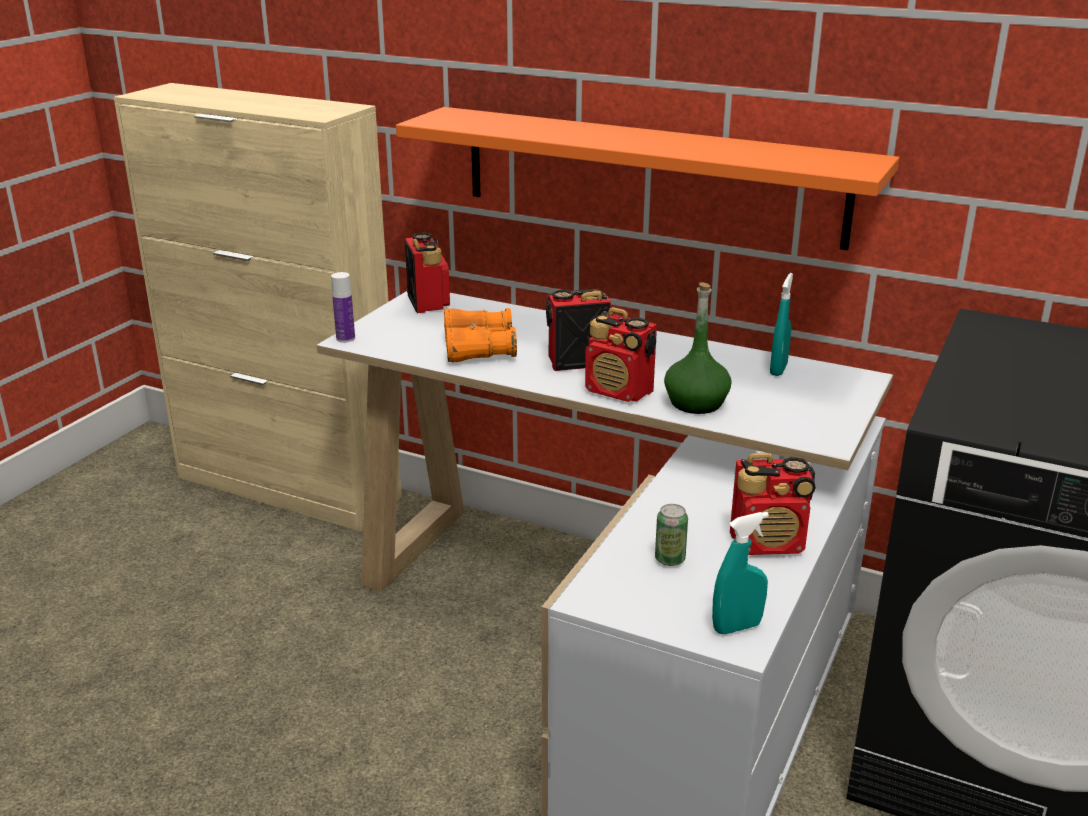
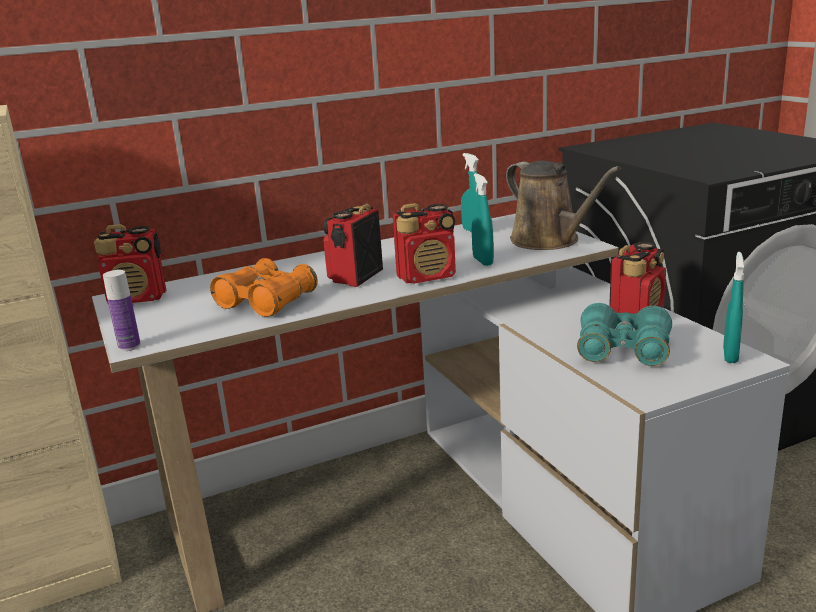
camera: 50 degrees left, 5 degrees down
orange shelf [396,107,900,250] -> none
radio [404,232,450,313] -> radio turned 150 degrees clockwise [94,224,166,303]
can [655,504,688,566] -> turquoise binoculars [577,303,672,366]
green bottle [664,282,732,414] -> turquoise spray bottle [472,173,494,266]
none -> brown watering can [506,161,621,250]

